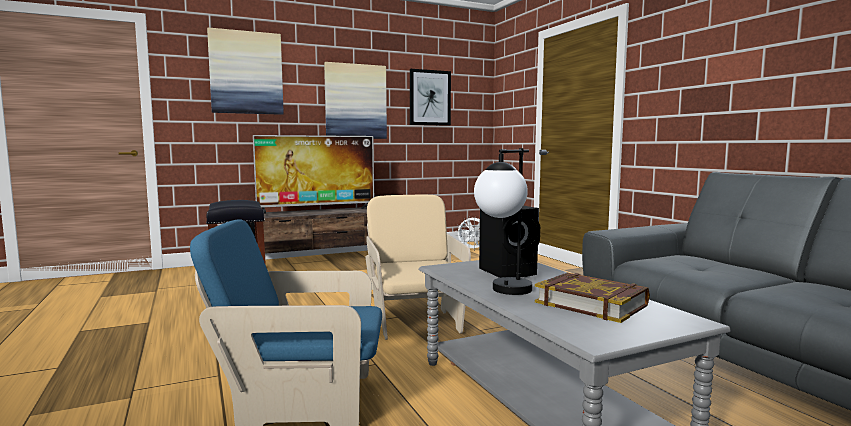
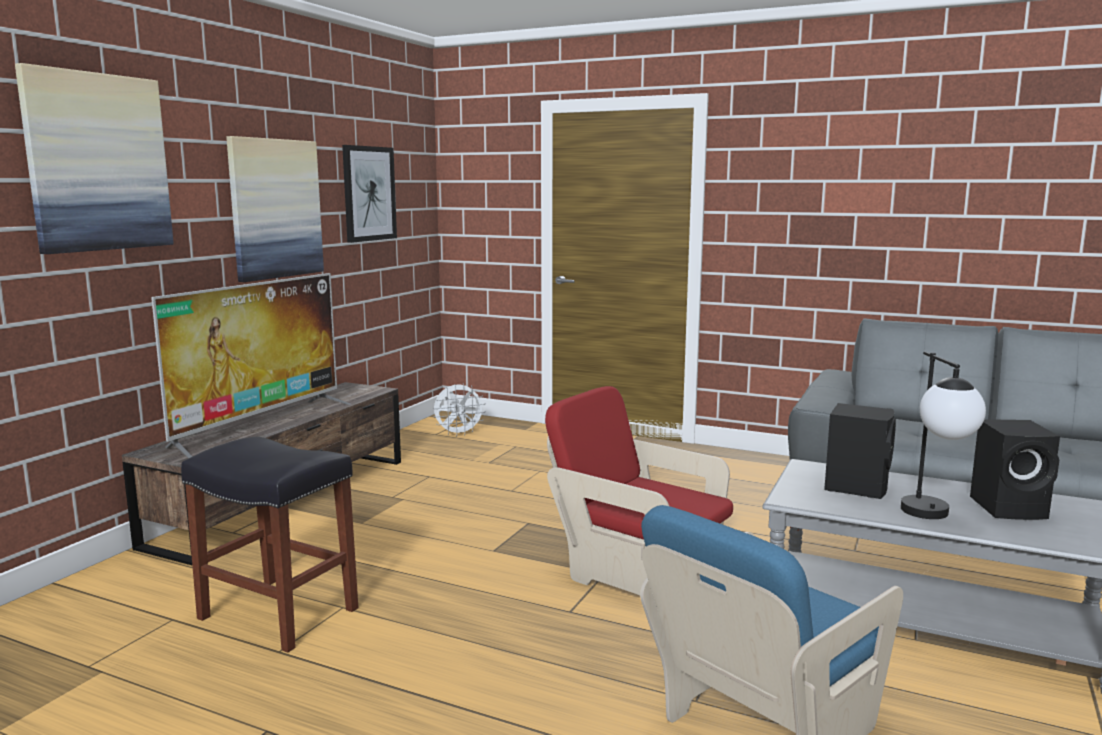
camera: 40 degrees left, 5 degrees up
beige armchair [365,194,471,340] -> red armchair [545,386,733,596]
book [535,273,650,323] -> black speaker [970,419,1060,520]

